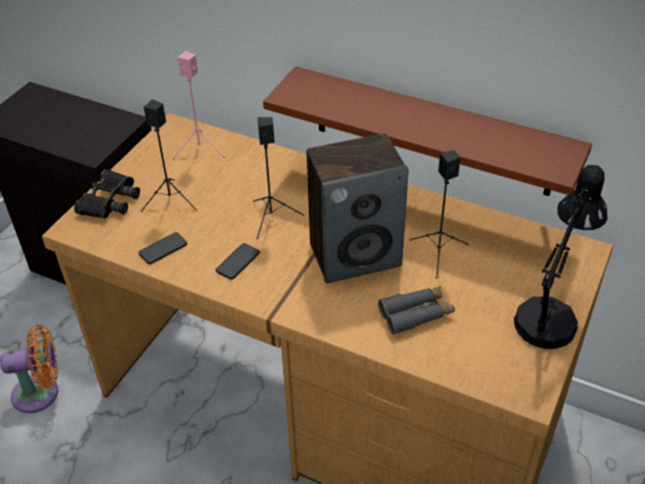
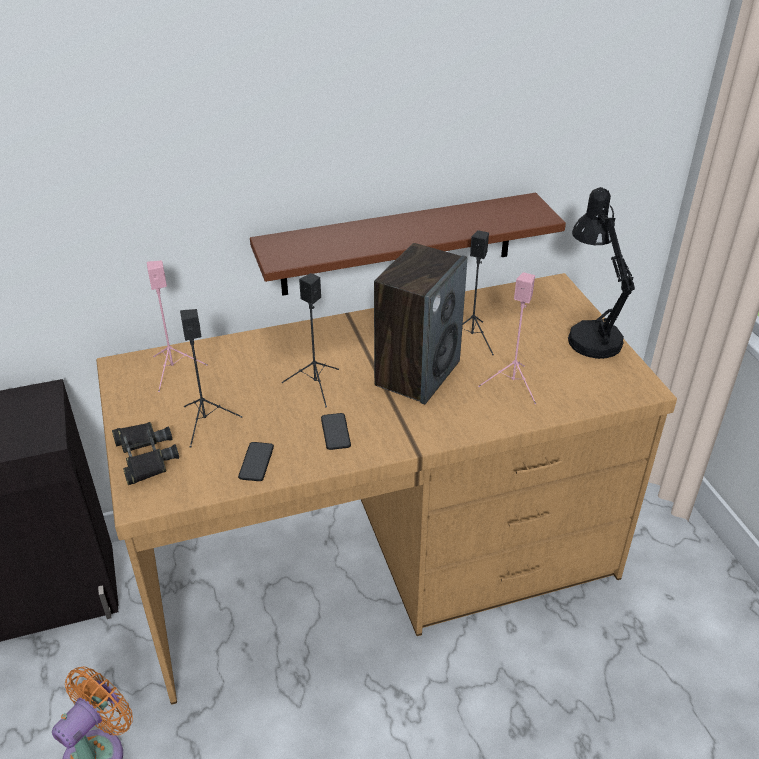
camera: 45 degrees left, 5 degrees down
grey binoculars [378,286,455,335] -> pink speaker [478,272,536,404]

